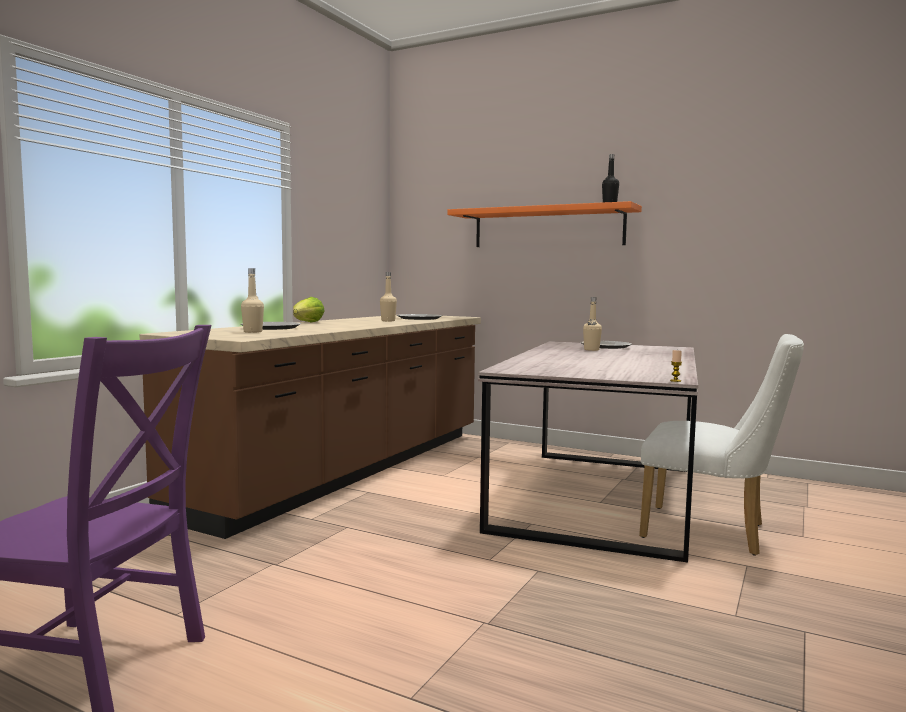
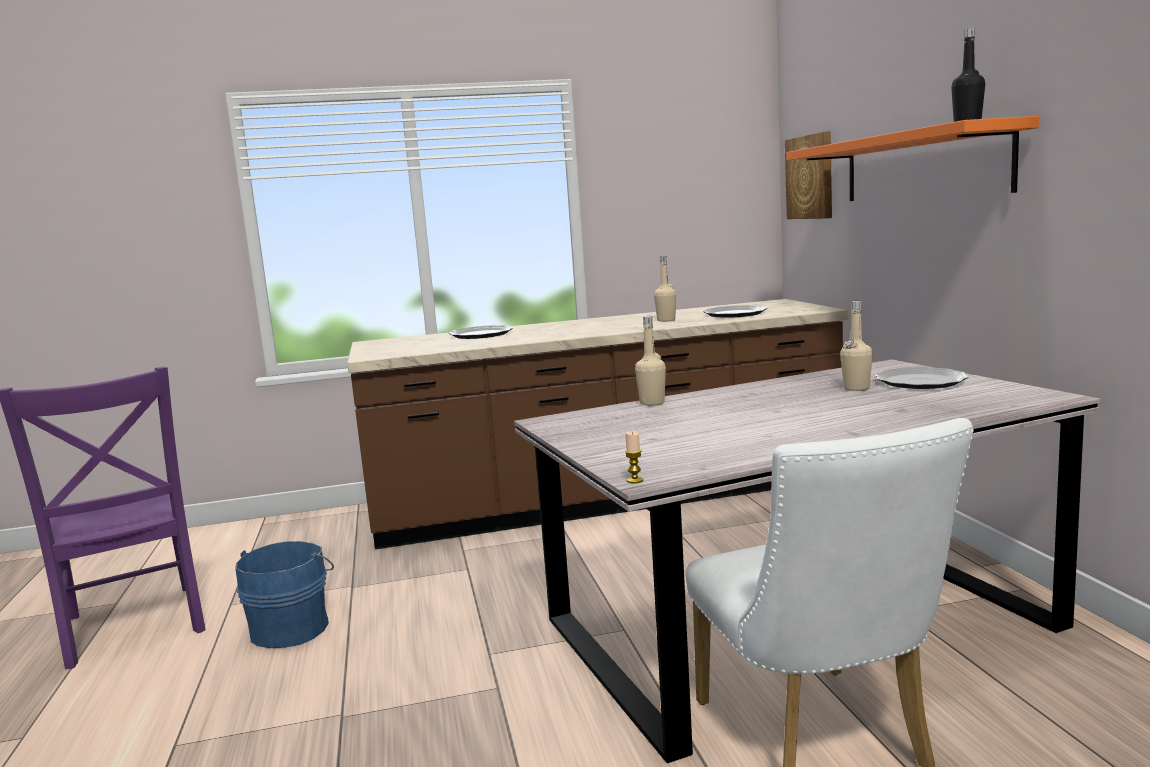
camera: 50 degrees right, 5 degrees up
beige bottle [241,268,264,333] -> beige bottle moved to [635,316,666,406]
lettuce [293,297,325,322] -> none
none -> blue bucket [235,541,334,648]
none -> picture [785,131,832,219]

